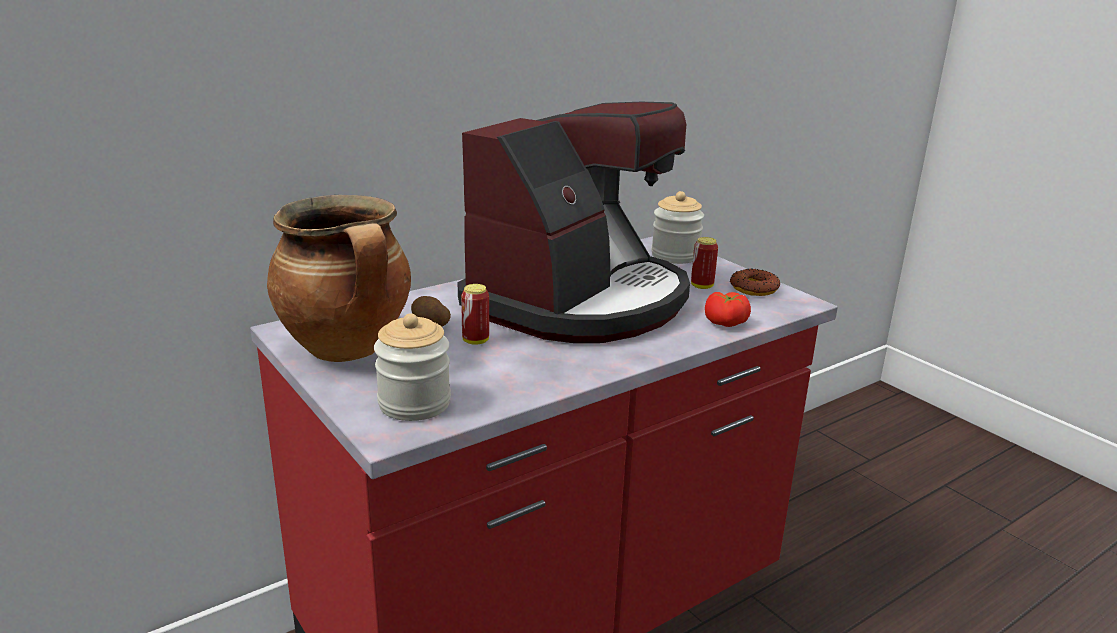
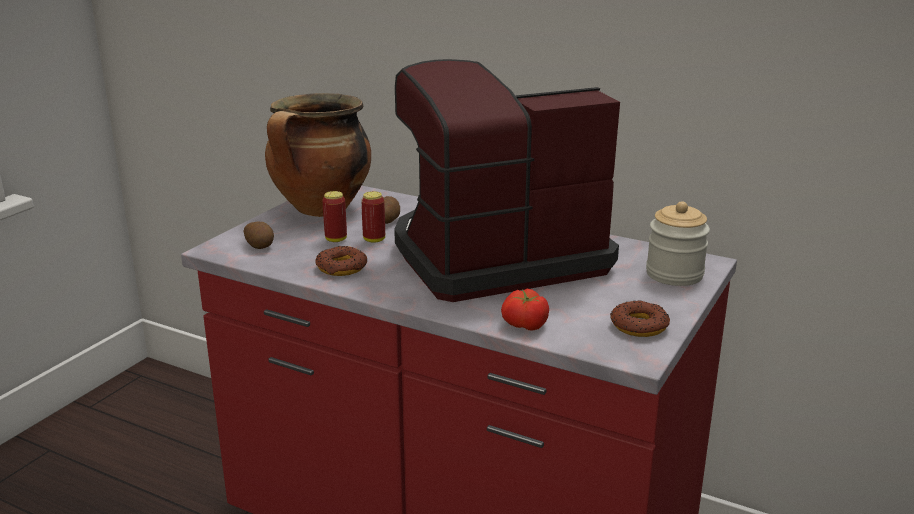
camera: 65 degrees right, 0 degrees up
jar [374,313,451,421] -> potato [244,222,274,249]
coffee machine [458,102,690,343] -> coffee machine turned 150 degrees clockwise [394,59,620,302]
can [691,237,718,289] -> can moved to [322,191,347,242]
none -> donut [315,246,367,276]

